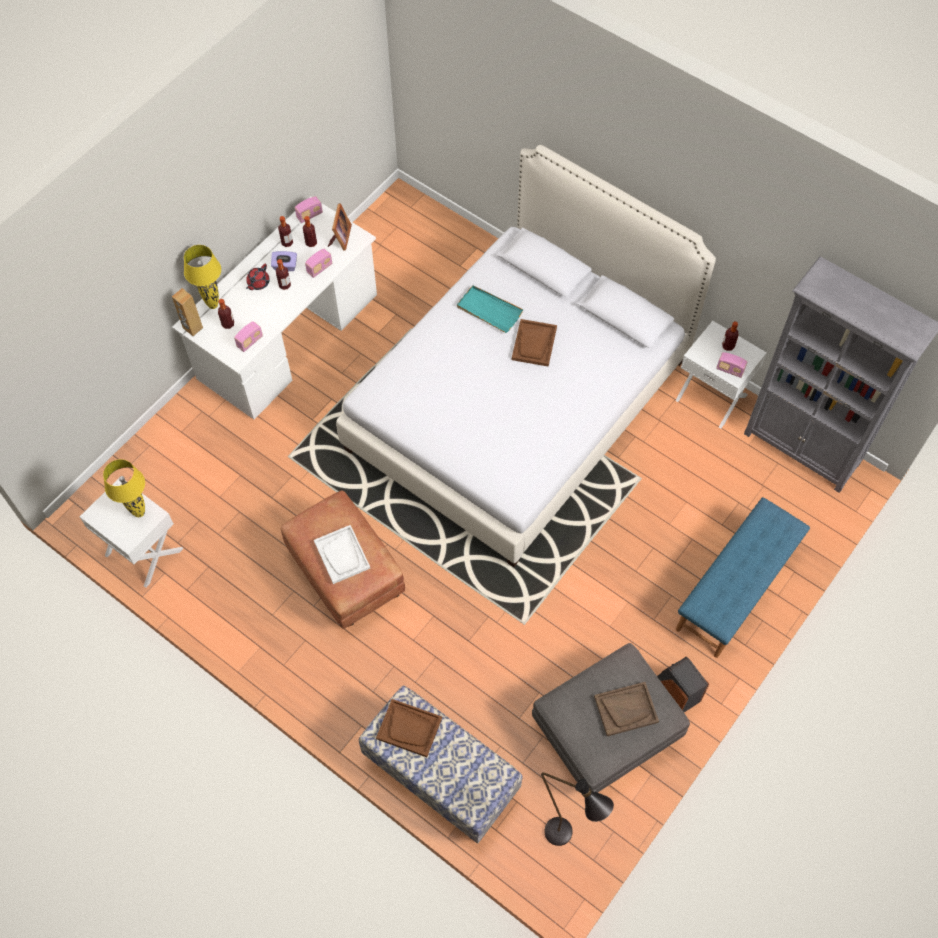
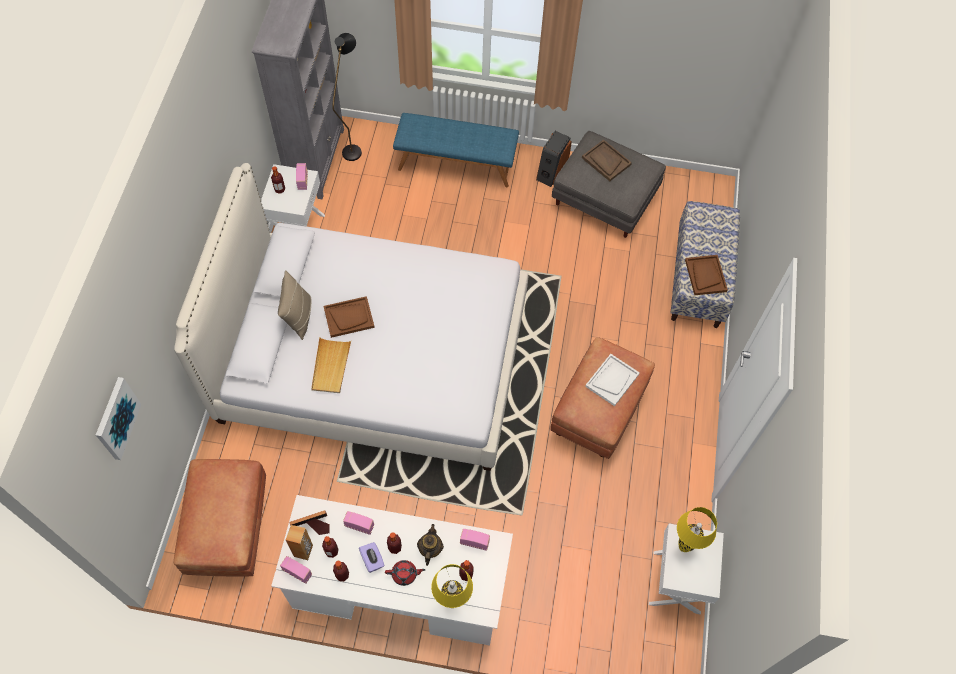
camera: 120 degrees left, 0 degrees up
brown speaker [172,288,203,336] -> brown speaker moved to [286,525,313,560]
turquoise tray [457,285,523,333] -> beige tray [311,337,351,393]
black floor lamp [541,773,614,846] -> black floor lamp moved to [332,33,362,161]
none -> picture [96,377,142,460]
none -> brown ottoman [173,459,266,577]
none -> beige pillow [278,270,311,340]
none -> teapot [417,524,444,566]

